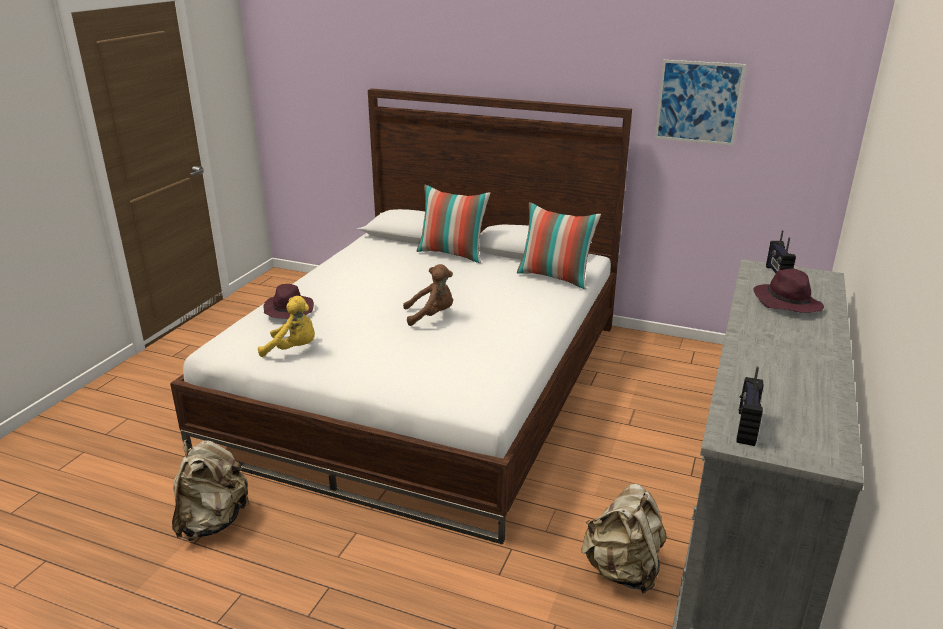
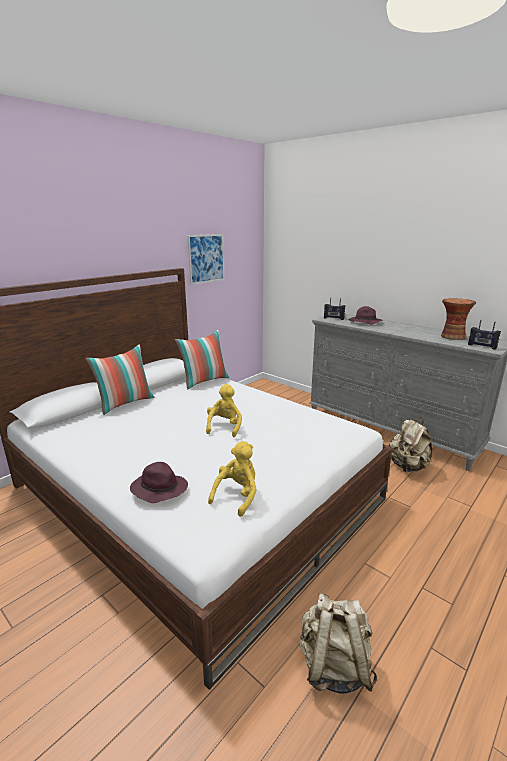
camera: 70 degrees left, 5 degrees down
brown plush toy [403,264,453,326] -> yellow plush toy [206,384,242,437]
none -> vase [441,298,476,340]

